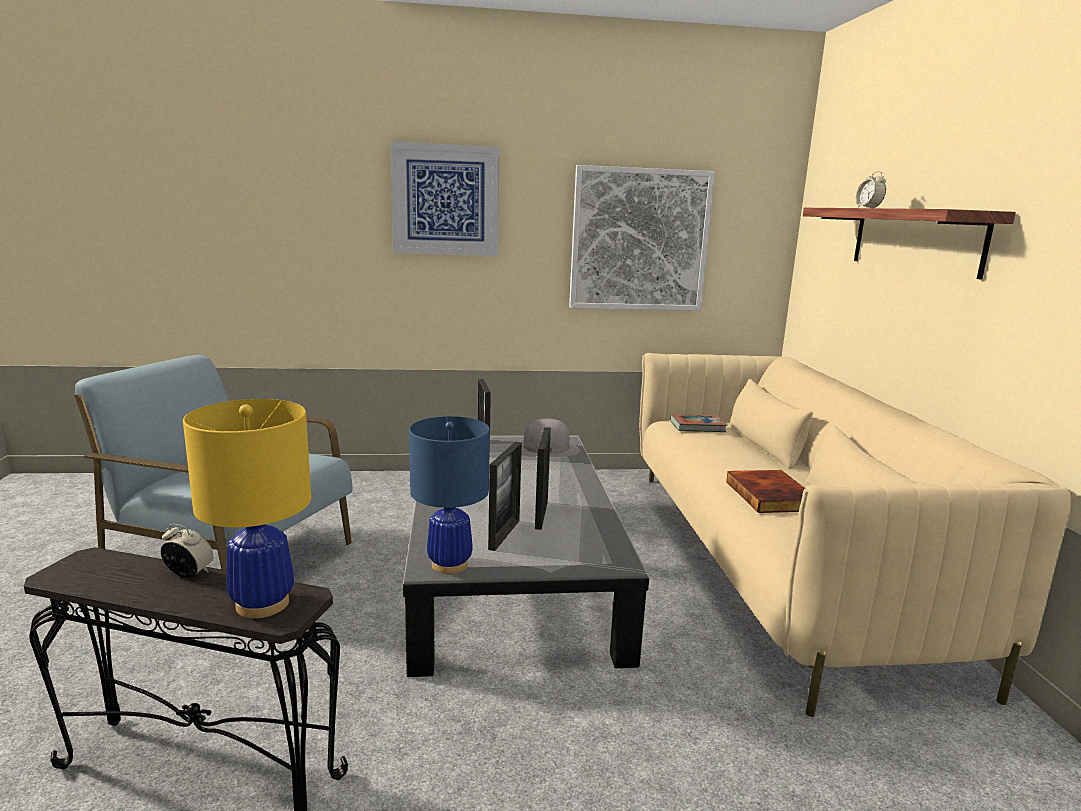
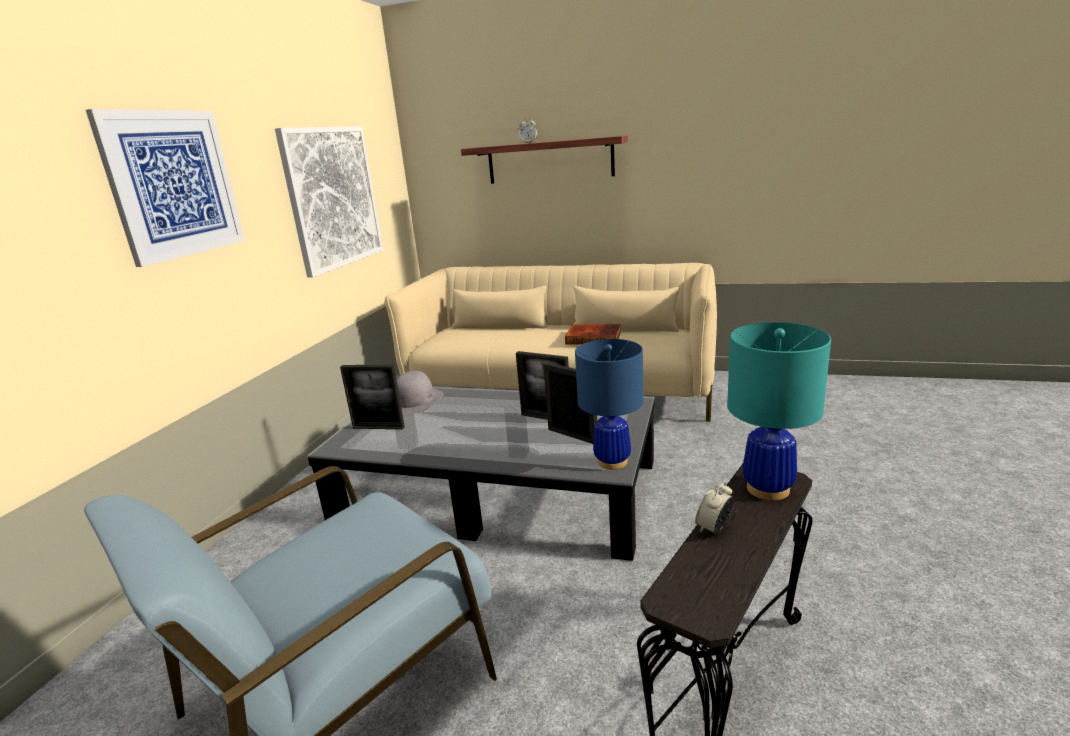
camera: 65 degrees left, 5 degrees up
yellow table lamp [183,399,311,618] -> turquoise table lamp [727,322,831,500]
book [670,414,727,432] -> none

